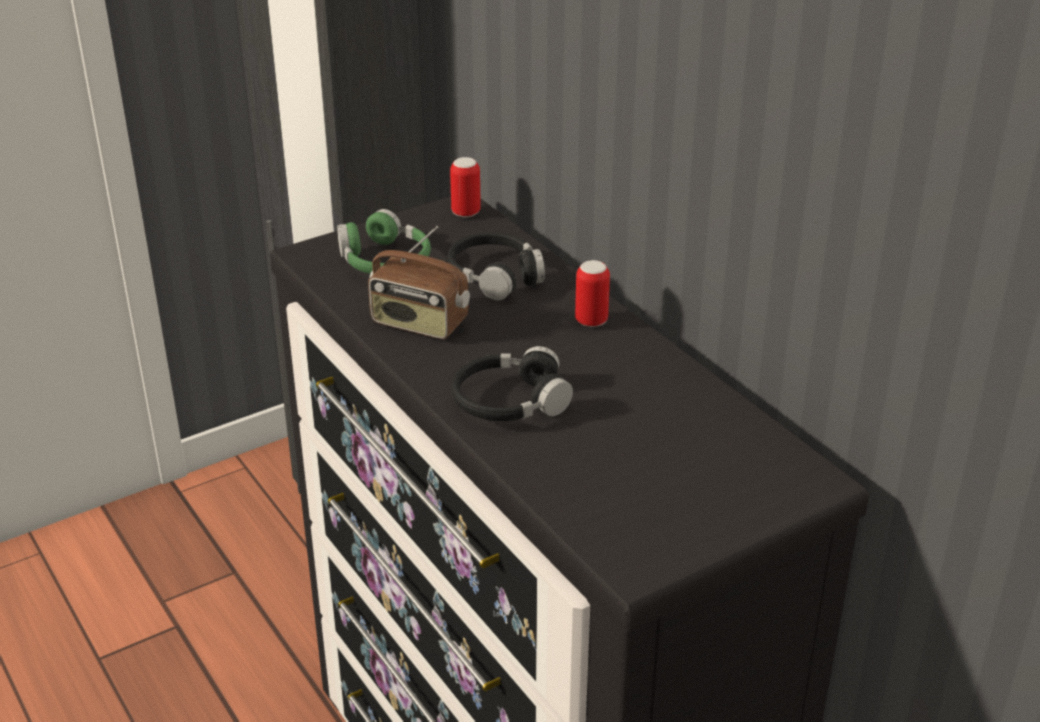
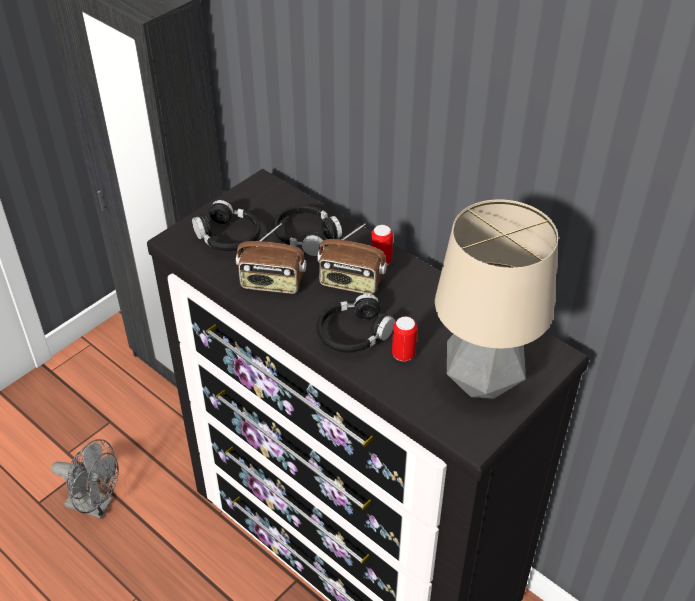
camera: 15 degrees left, 10 degrees up
green headphones [337,209,431,274] -> black headphones [192,200,261,251]
can [450,157,481,218] -> can moved to [392,316,417,361]
none -> grey fan [51,439,119,519]
none -> radio [317,224,387,295]
none -> table lamp [435,199,558,399]

